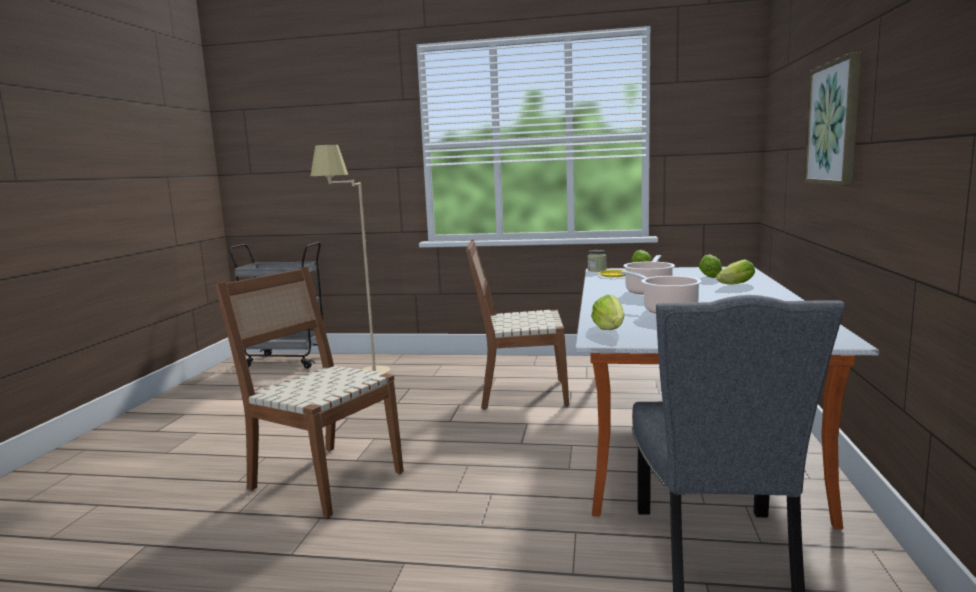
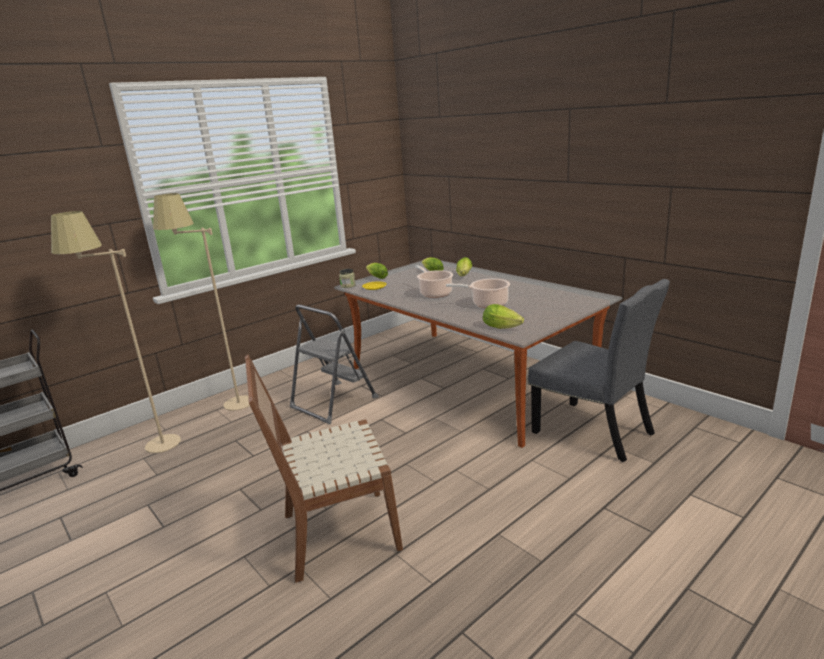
camera: 50 degrees left, 10 degrees up
chair [466,239,569,409] -> grey step ladder [290,304,379,424]
picture [803,52,862,186] -> none
none -> beige floor lamp [153,193,250,411]

